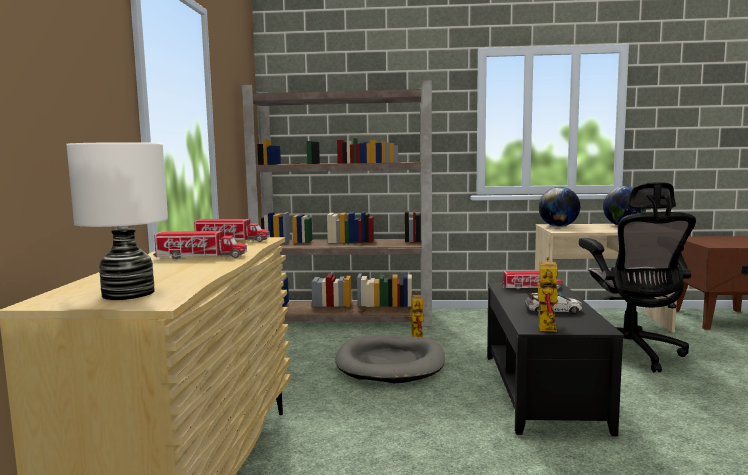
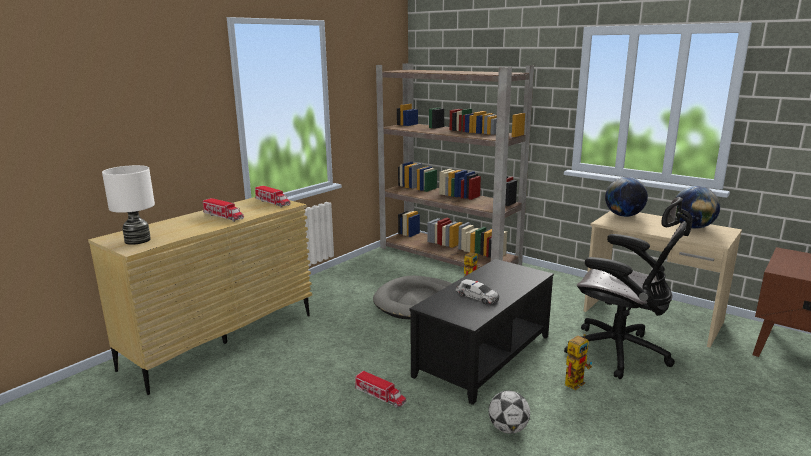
camera: 35 degrees right, 10 degrees up
toy truck [501,271,563,289] -> toy truck moved to [355,371,406,408]
toy robot [528,257,561,332] -> toy robot moved to [565,334,592,390]
office chair [578,182,696,372] -> office chair turned 90 degrees counterclockwise [564,197,693,379]
none -> football [489,391,530,434]

